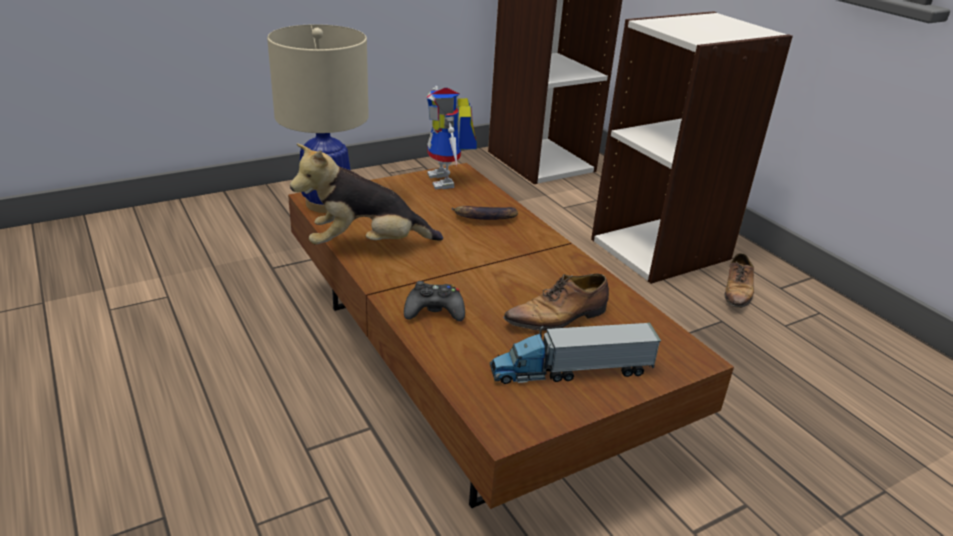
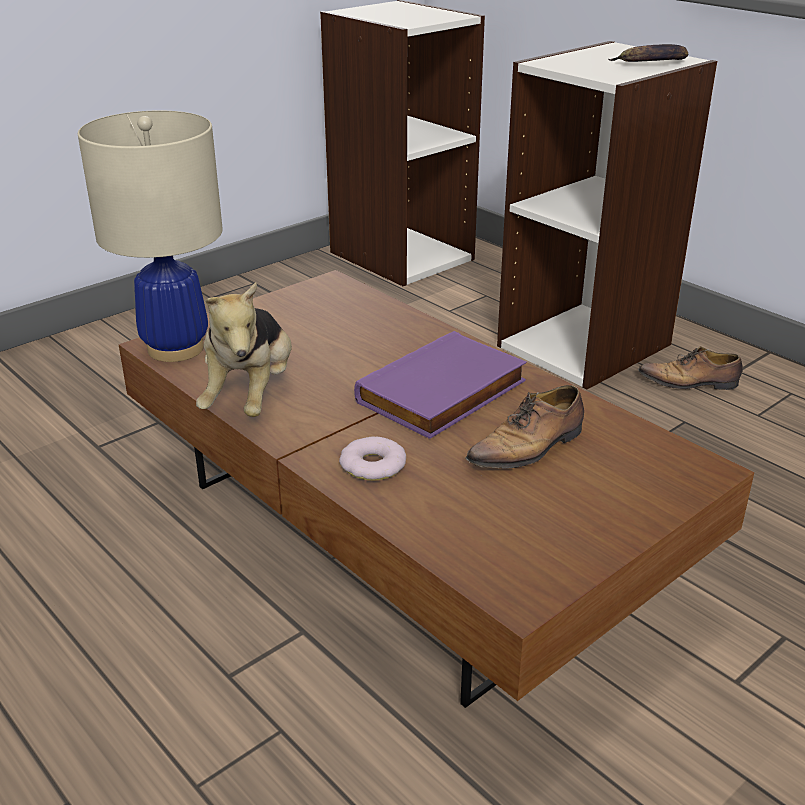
camera: 10 degrees left, 0 degrees up
plush toy [290,143,443,244] -> plush toy turned 60 degrees counterclockwise [196,282,292,417]
black game controller [404,281,465,321] -> donut [339,437,406,481]
toy robot [427,86,477,189] -> none
banana [452,206,518,220] -> banana moved to [609,44,688,62]
toy truck [490,323,661,384] -> none
shoe [724,253,754,308] -> shoe turned 90 degrees clockwise [638,346,743,390]
none -> purple book [354,331,527,439]

